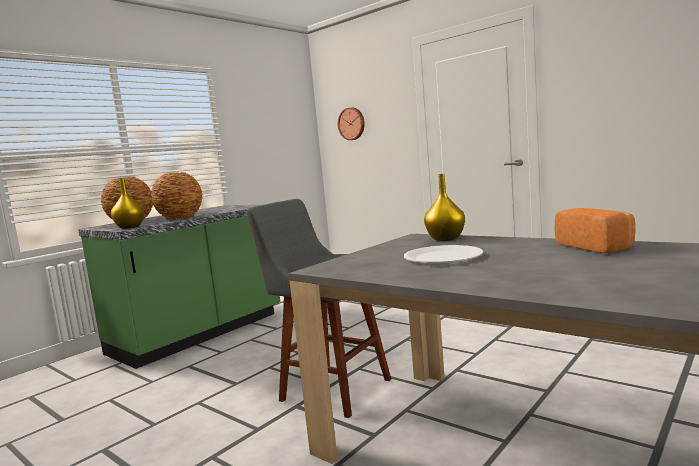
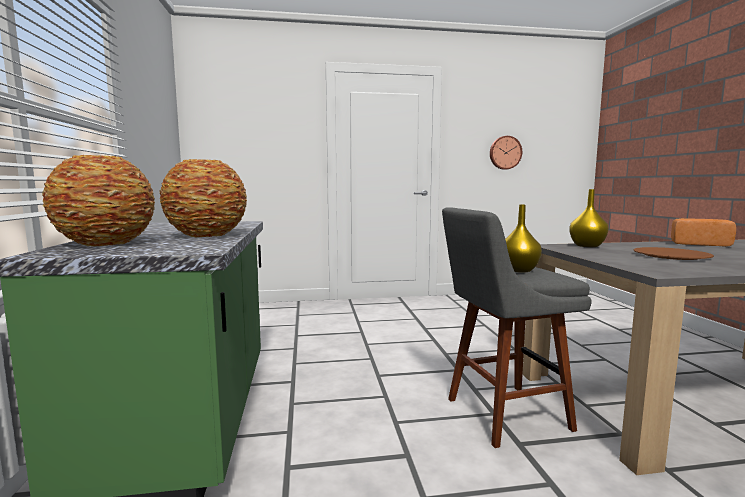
camera: 50 degrees left, 0 degrees up
yellow vase [111,178,144,229] -> yellow vase moved to [505,205,542,273]
wall clock [338,107,365,140] -> wall clock moved to [490,136,522,170]
white plate [404,245,483,264] -> brown plate [633,247,714,260]

